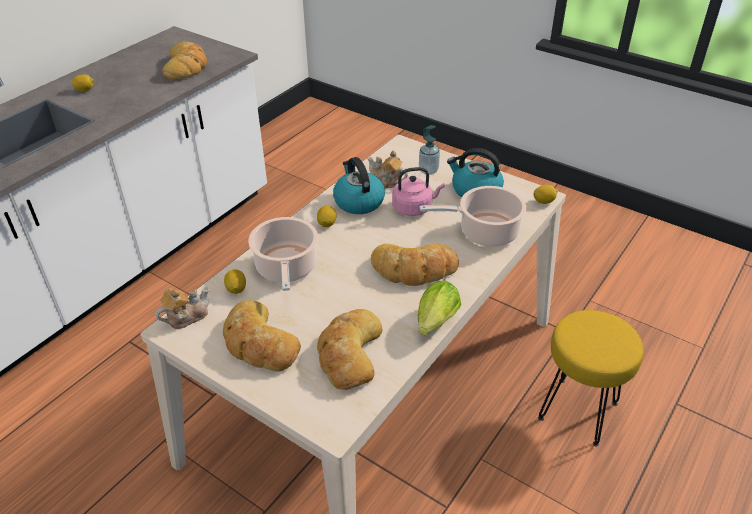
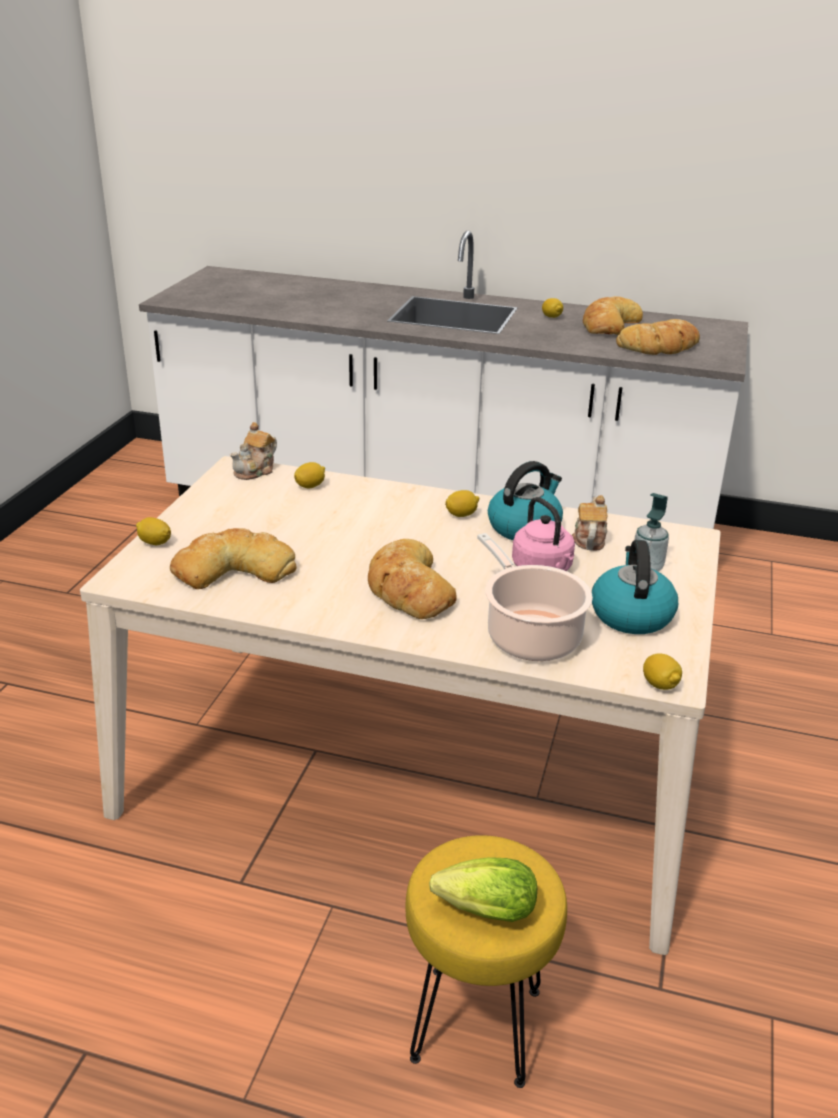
camera: 70 degrees right, 10 degrees down
teapot [155,288,209,329] -> teapot turned 90 degrees clockwise [230,422,277,480]
bread [223,300,301,372] -> bread moved to [583,296,643,335]
cooking pot [248,217,318,291] -> none
lettuce [418,281,461,335] -> lettuce moved to [429,857,537,922]
none -> lemon [136,517,171,545]

